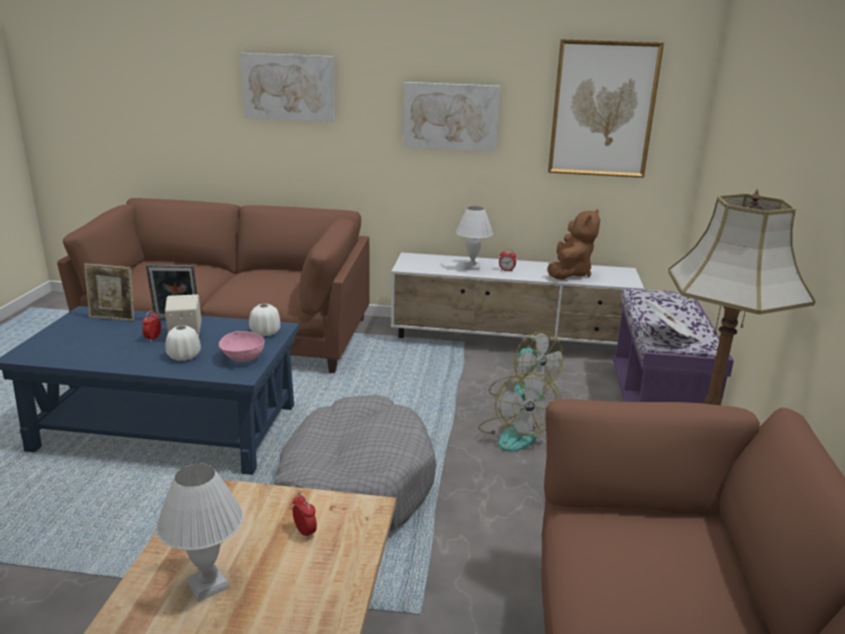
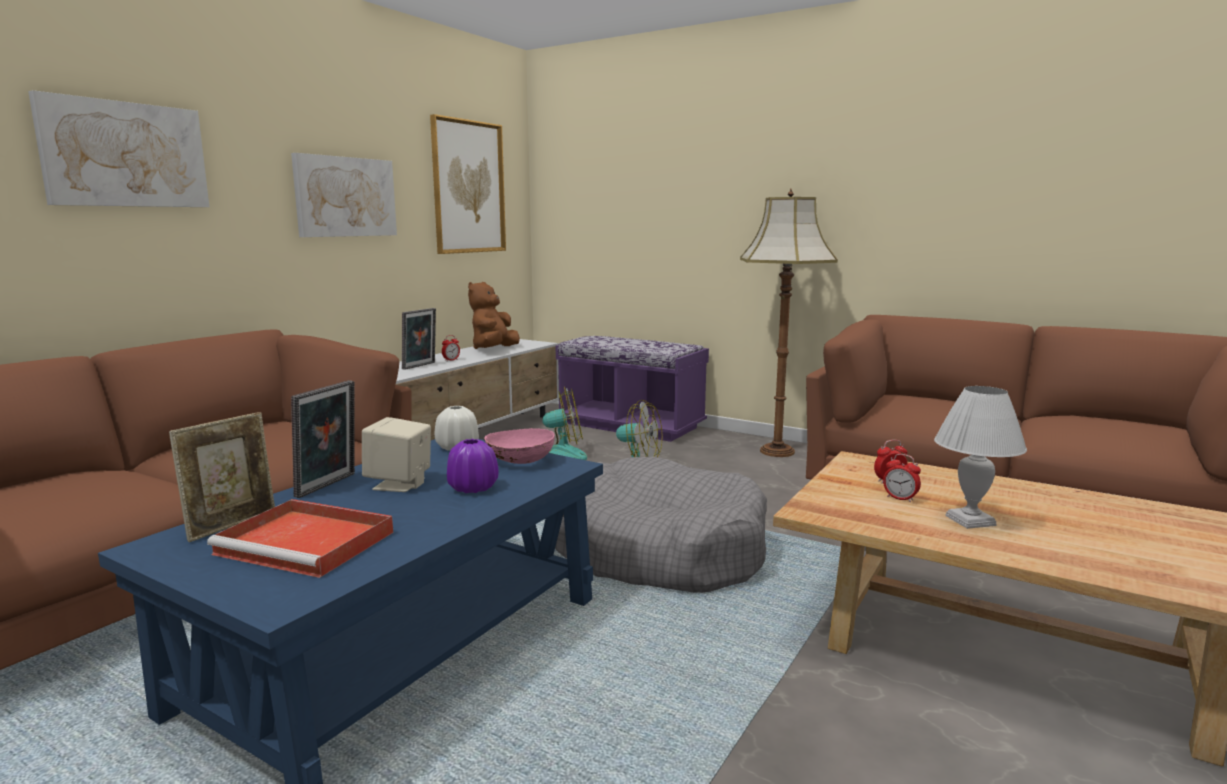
camera: 65 degrees left, 10 degrees down
alarm clock [142,310,161,342] -> alarm clock moved to [883,454,921,502]
white vase [165,325,201,361] -> purple vase [447,439,499,493]
white table lamp [456,206,493,270] -> picture frame [402,308,436,370]
brown plush toy [547,209,600,280] -> brown plush toy turned 120 degrees counterclockwise [468,282,520,349]
newspaper [642,300,703,341] -> none
none -> red tray [207,499,393,578]

